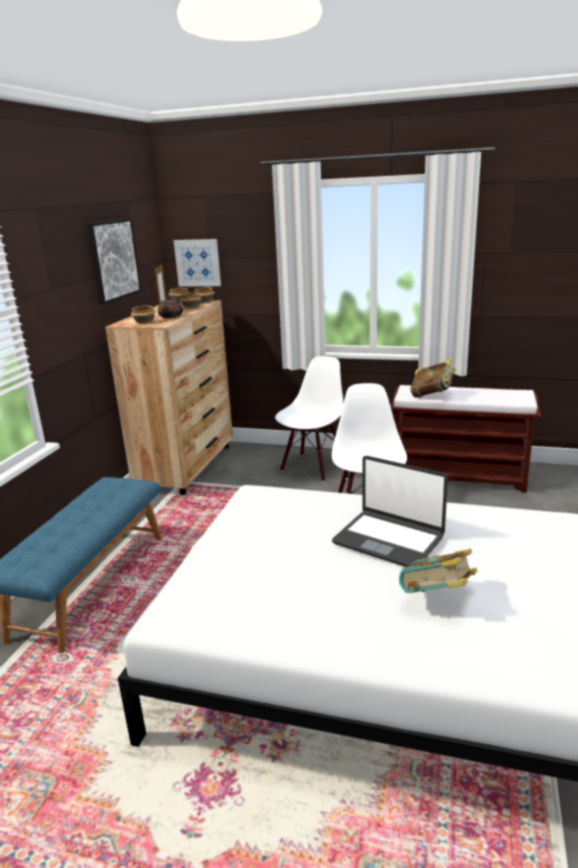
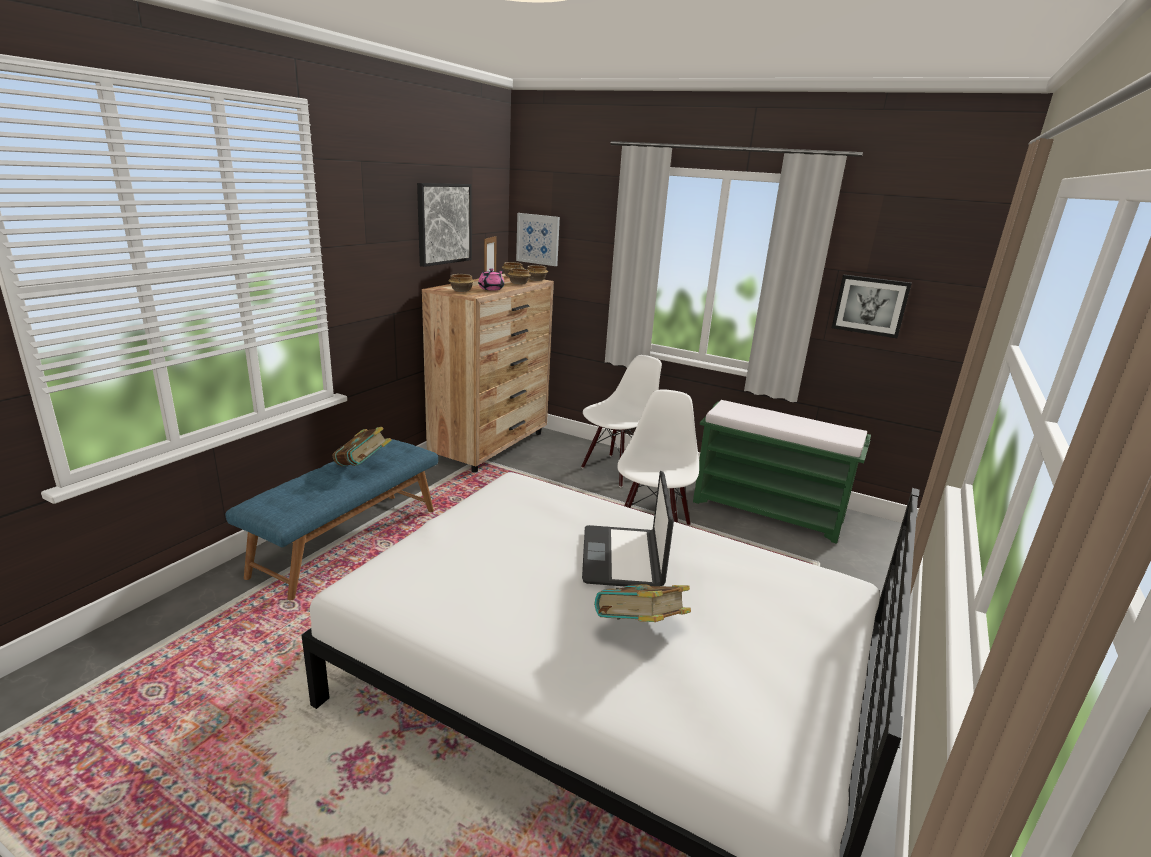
camera: 10 degrees right, 0 degrees up
brown teapot [158,297,183,318] -> pink teapot [478,268,504,290]
laptop [332,456,448,567] -> laptop turned 45 degrees clockwise [582,471,674,587]
brown bench [391,385,541,493] -> green bench [693,400,871,544]
book [410,359,456,398] -> book moved to [332,427,392,466]
none -> picture [832,275,912,338]

